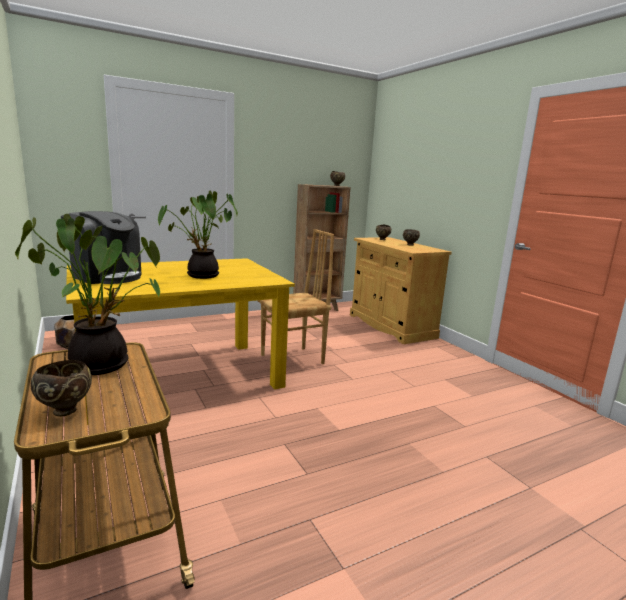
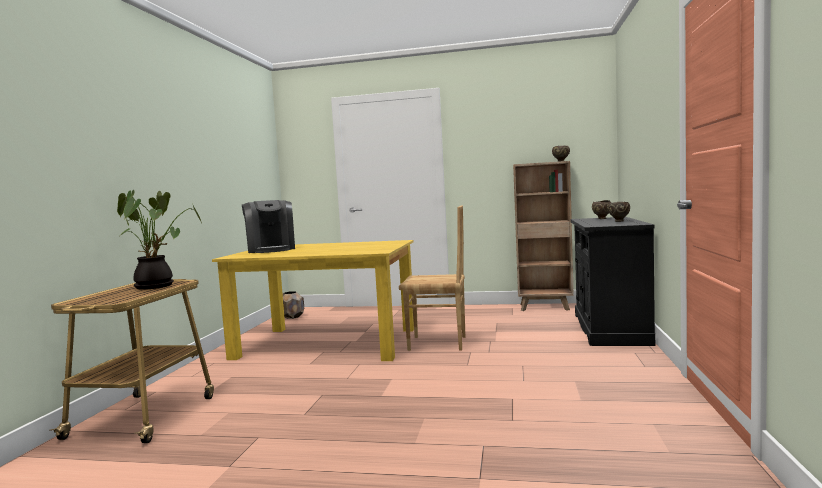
camera: 40 degrees right, 10 degrees down
brown bowl [31,360,92,416] -> none
potted plant [158,191,238,279] -> none
beige cabinet [350,237,452,344] -> black cabinet [570,217,655,346]

